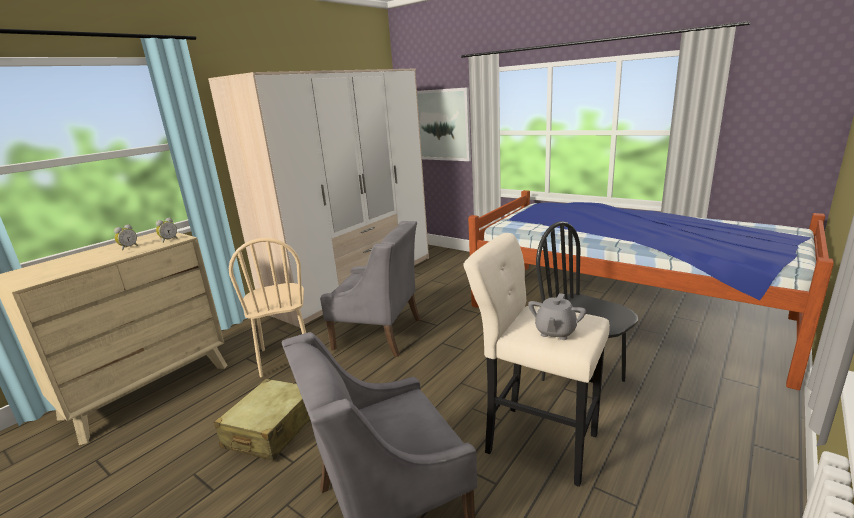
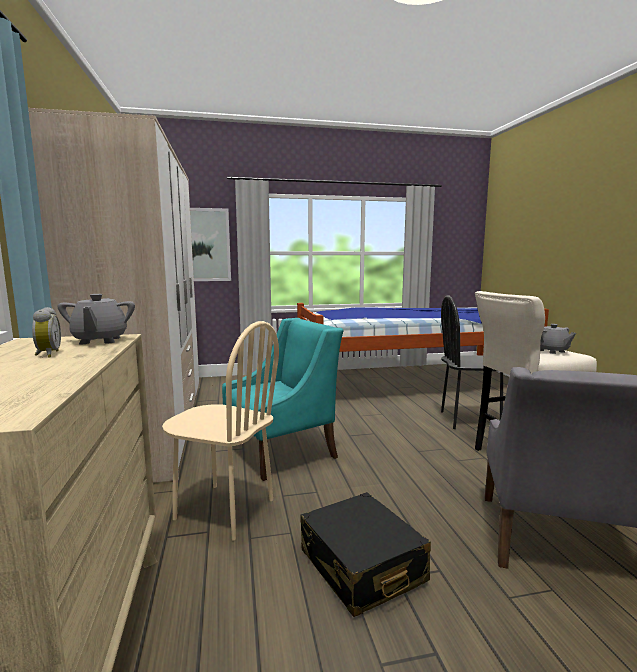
camera: 50 degrees left, 10 degrees down
alarm clock [156,218,178,243] -> grey teapot [57,294,135,344]
beige suitcase [214,379,310,460] -> black suitcase [300,492,431,617]
grey armchair [320,221,421,357] -> turquoise armchair [222,318,343,481]

